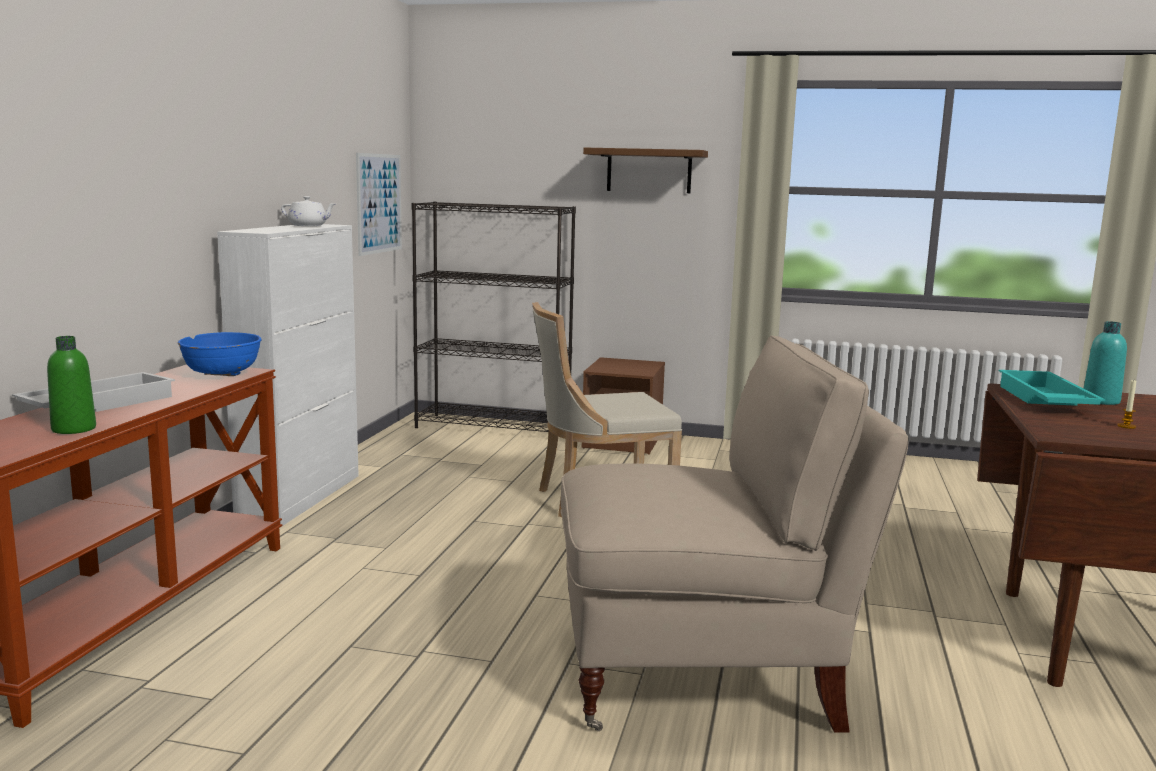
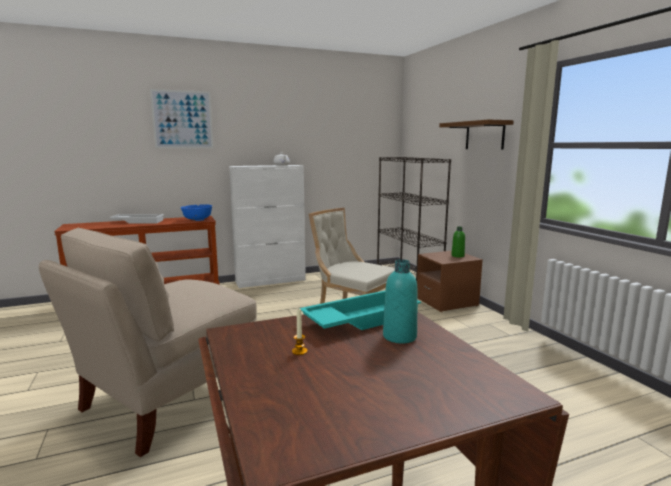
camera: 55 degrees right, 0 degrees up
green bottle [47,336,96,434] -> green bottle moved to [451,227,465,258]
picture [356,153,402,256] -> picture moved to [150,89,213,148]
beige chair [560,335,909,733] -> beige chair turned 75 degrees clockwise [39,228,257,457]

